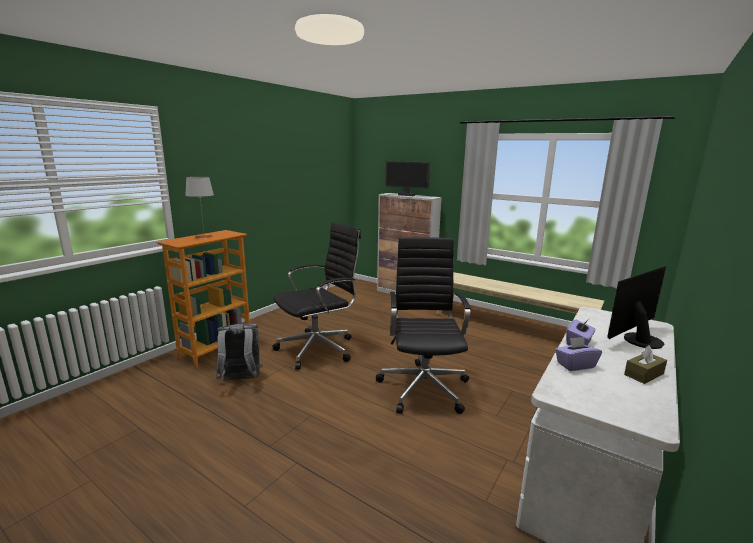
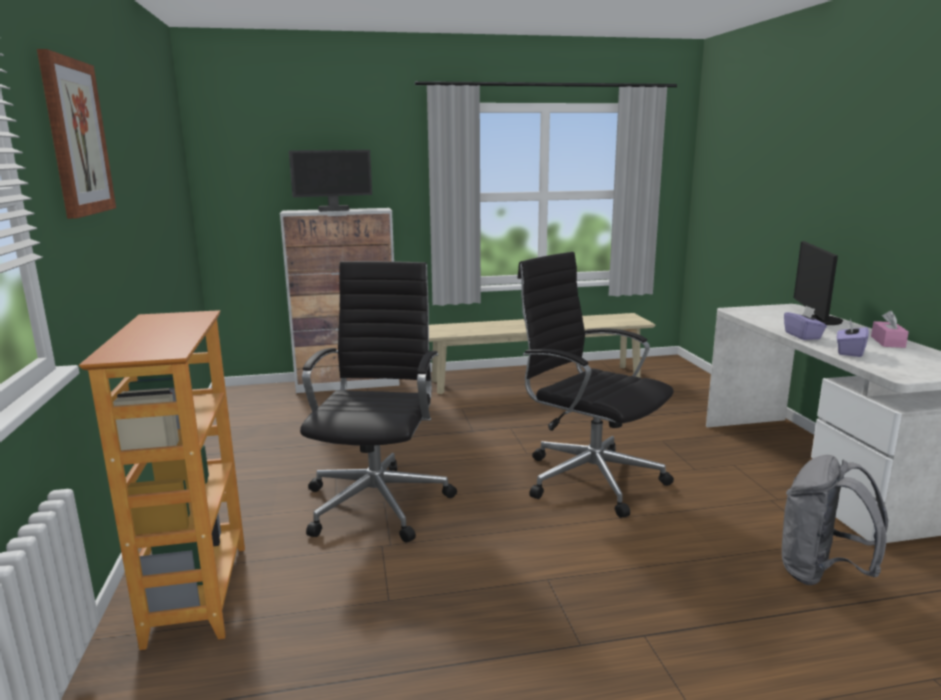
camera: 45 degrees left, 0 degrees up
grey table lamp [185,177,214,239] -> none
grey backpack [216,324,263,380] -> grey backpack moved to [782,455,888,585]
brown tissue box [624,345,667,384] -> pink tissue box [871,311,909,348]
none -> picture [37,49,116,219]

